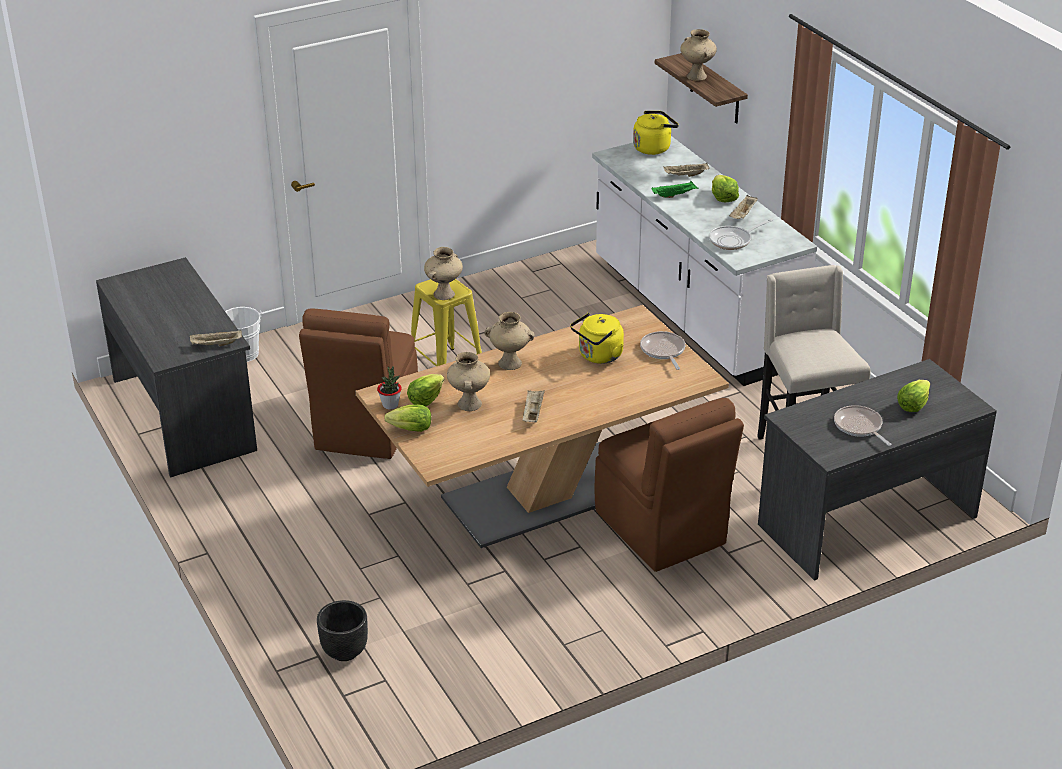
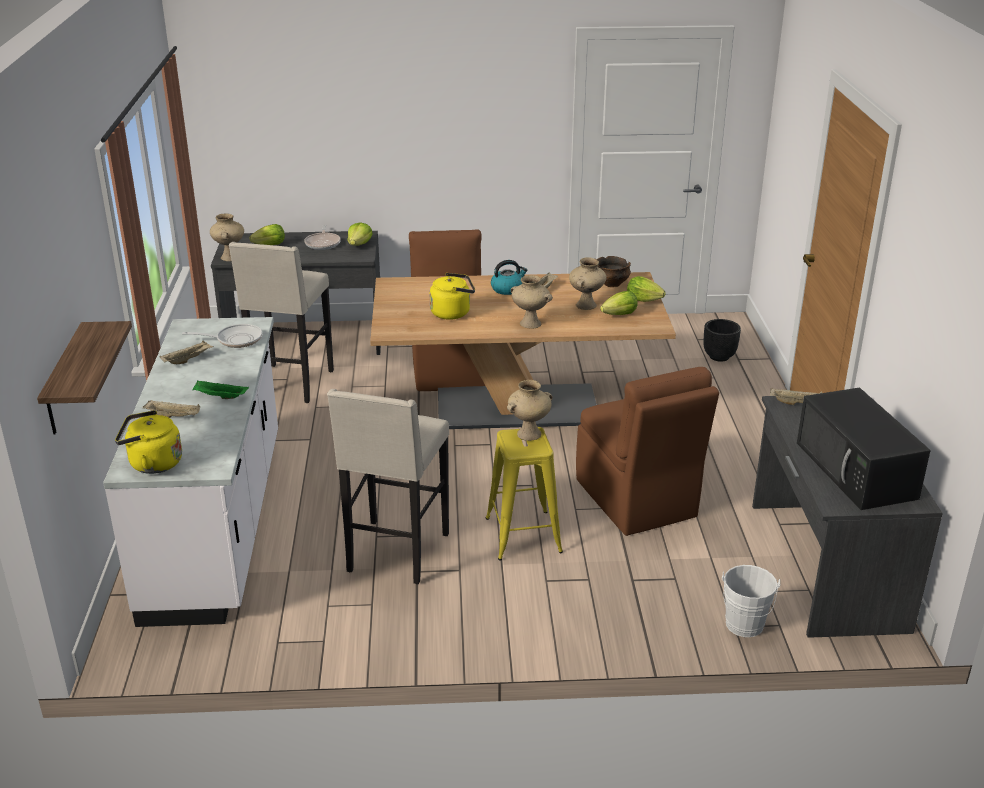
camera: 155 degrees left, 5 degrees down
brown chair [299,308,418,459] -> brown chair turned 120 degrees clockwise [576,367,719,536]
potted plant [377,366,402,410] -> none
frying pan [640,331,685,370] -> none
beige vase [680,29,717,81] -> beige vase moved to [210,214,244,261]
lettuce [712,175,739,202] -> lettuce moved to [347,222,373,245]
none -> beige stool [327,389,449,584]
none -> kettle [491,260,527,295]
none -> bowl [597,256,631,287]
none -> black microwave [797,388,931,510]

